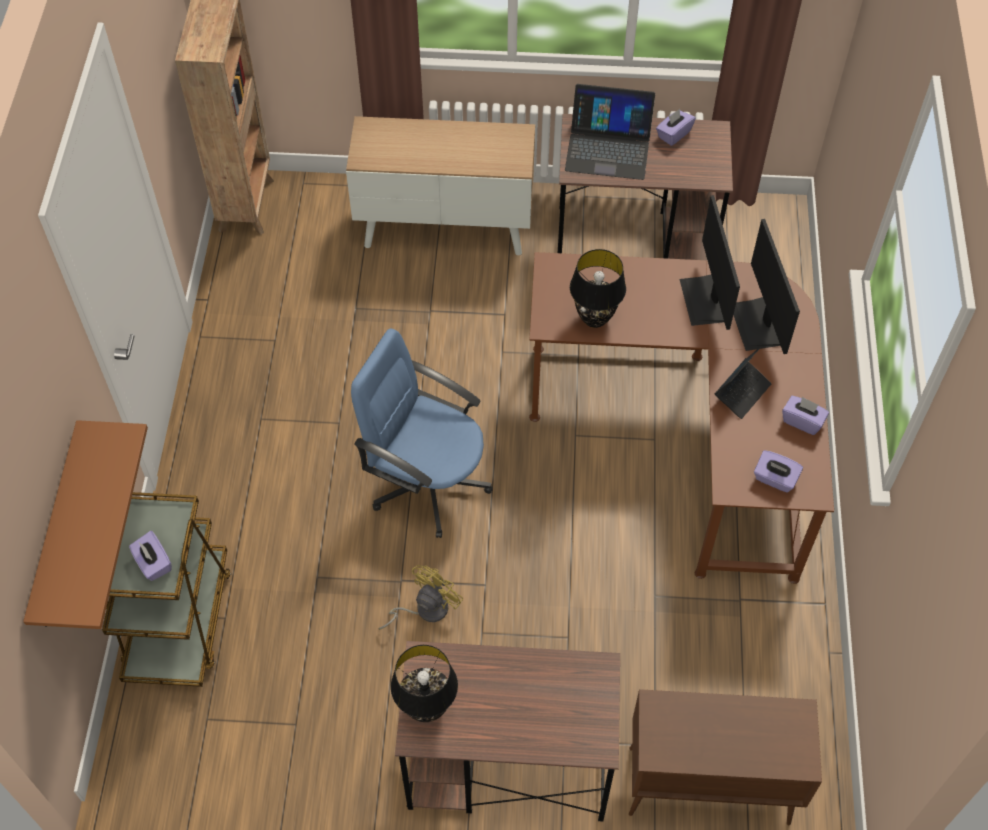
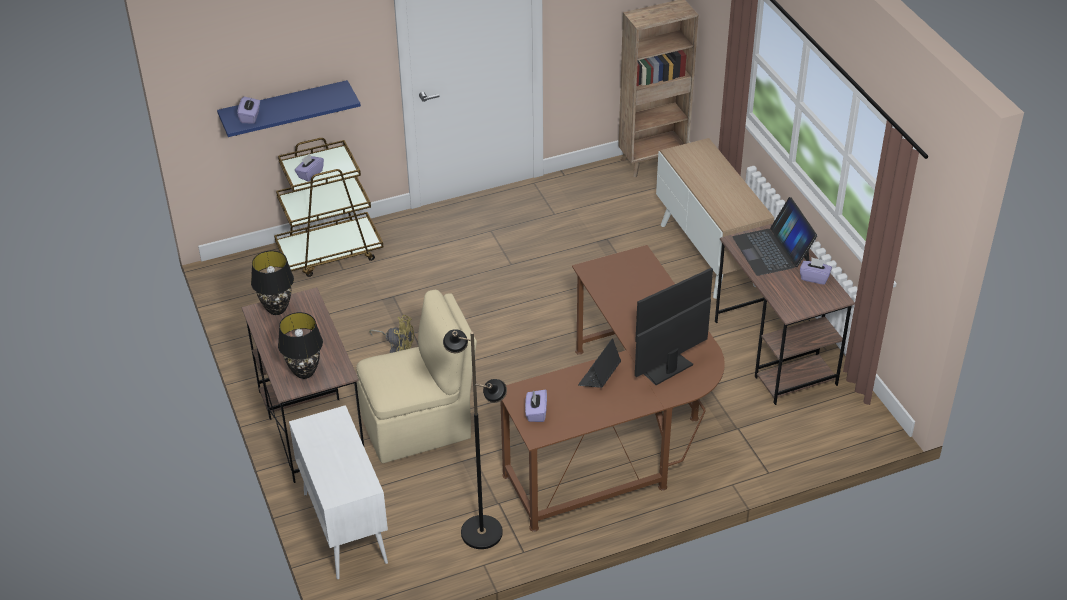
camera: 65 degrees right, 15 degrees down
brown shelf [23,420,148,629] -> blue shelf [217,80,361,137]
blue office chair [351,329,493,538] -> none
black table lamp [570,249,626,328] -> black table lamp moved to [278,312,323,379]
brown cabinet [629,689,822,825] -> white cabinet [289,405,388,579]
laptop [714,347,772,419] -> laptop turned 105 degrees clockwise [578,338,621,388]
purple tissue box [782,396,829,435] -> purple tissue box moved to [237,97,260,124]
none -> beige chair [356,290,477,463]
none -> black floor lamp [443,329,507,549]

